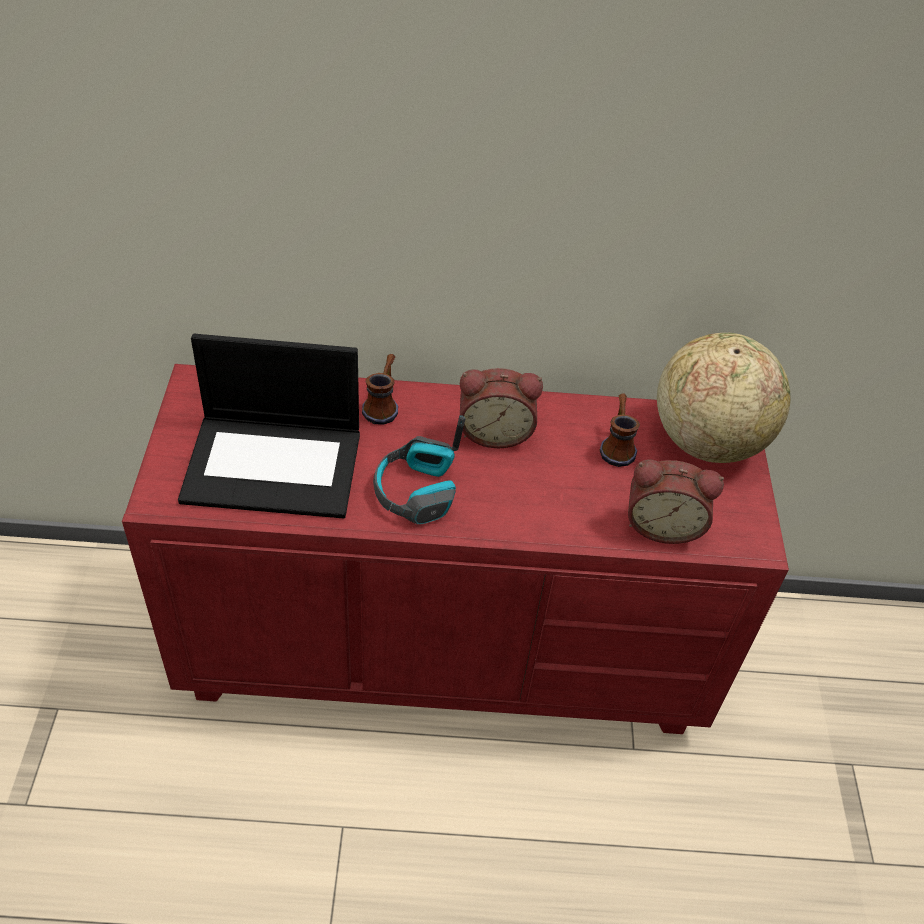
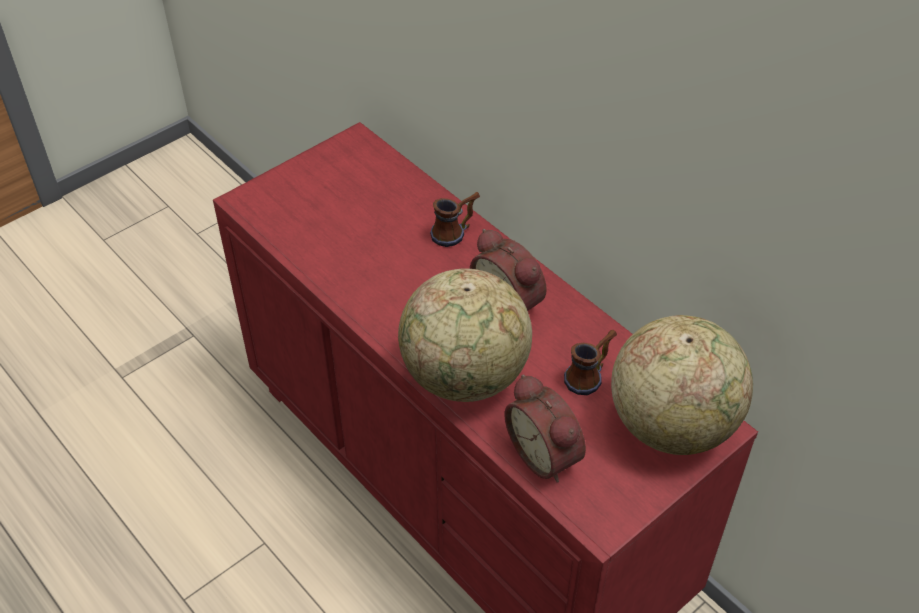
camera: 50 degrees right, 0 degrees up
laptop [178,334,360,519] -> none
headphones [373,415,466,525] -> none
none -> globe [398,268,532,402]

